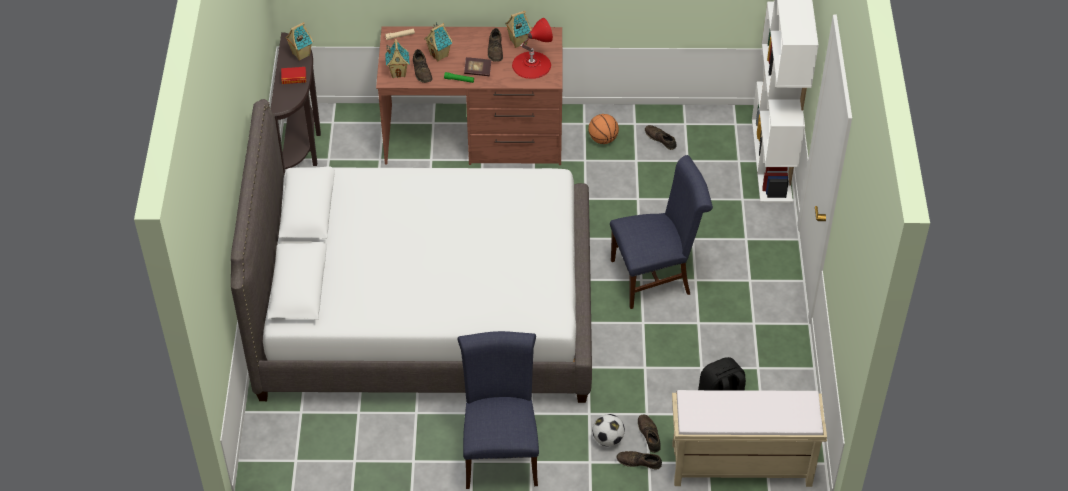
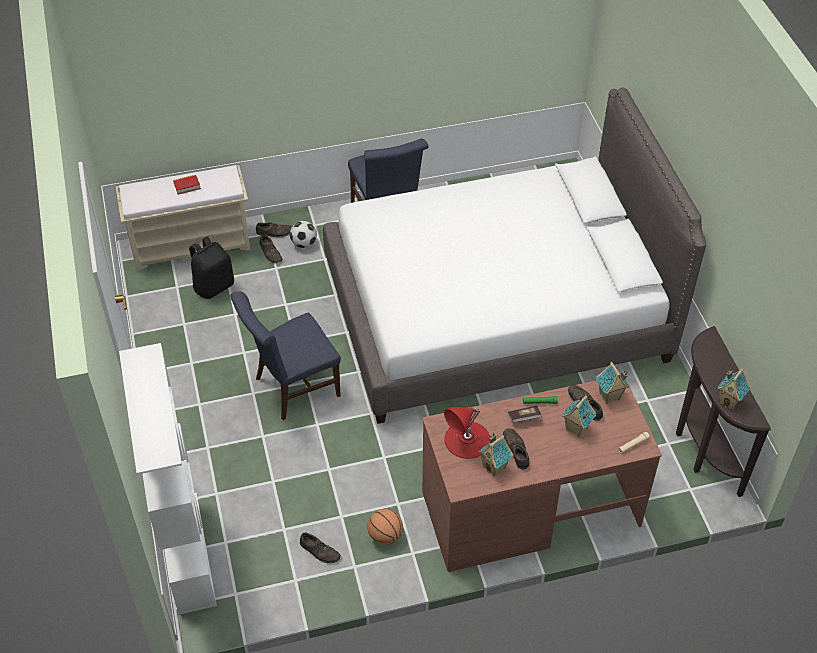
camera: 165 degrees right, 0 degrees up
book [281,67,306,84] -> book moved to [173,175,201,195]

